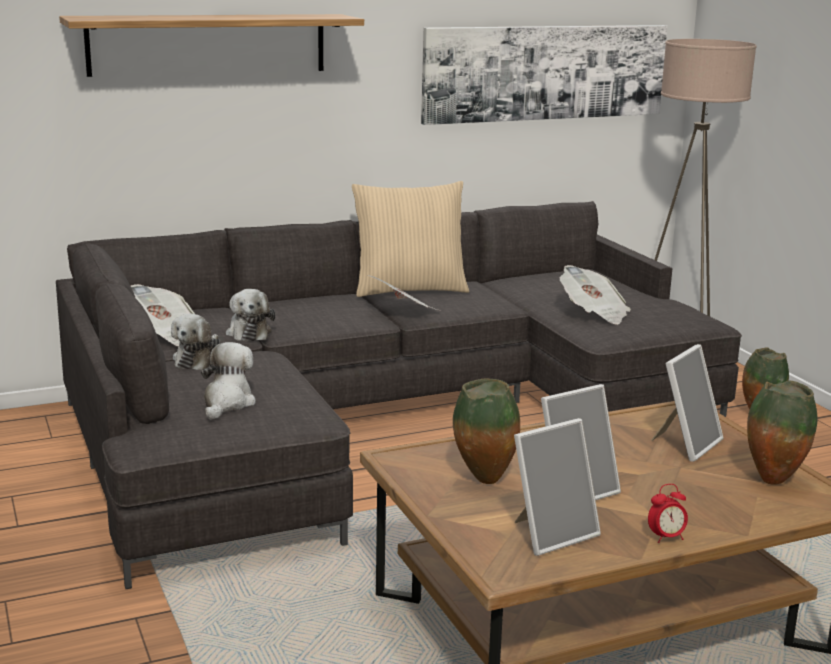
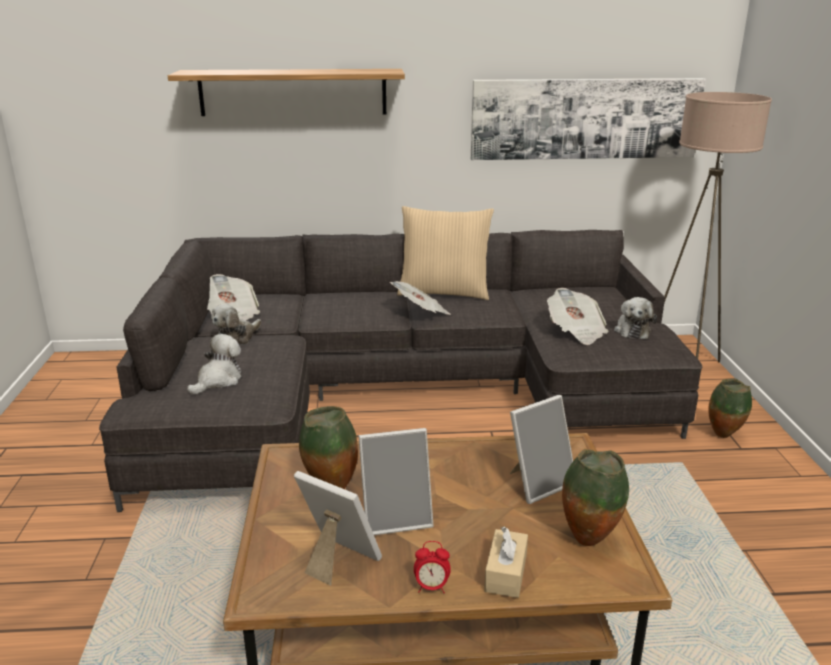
camera: 20 degrees right, 5 degrees up
plush toy [226,289,275,341] -> plush toy moved to [614,297,657,339]
picture frame [514,418,601,556] -> picture frame turned 135 degrees counterclockwise [294,471,382,586]
none -> beige tissue box [484,527,528,598]

